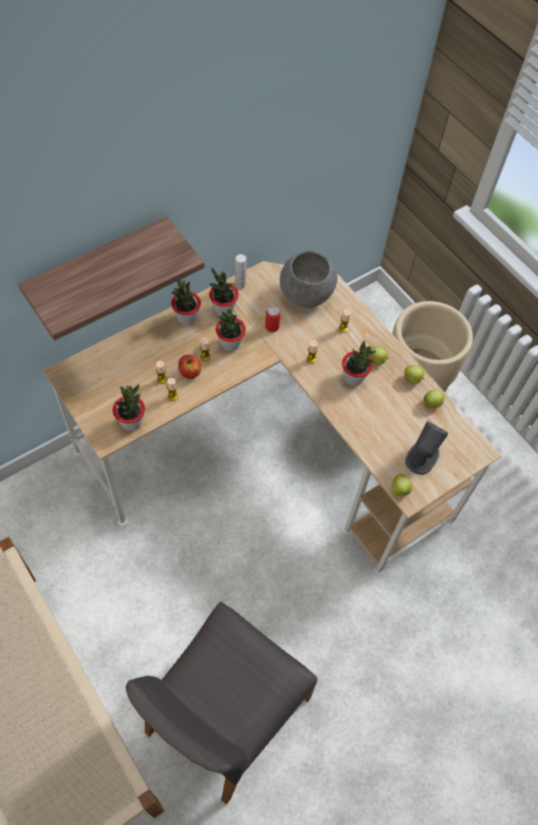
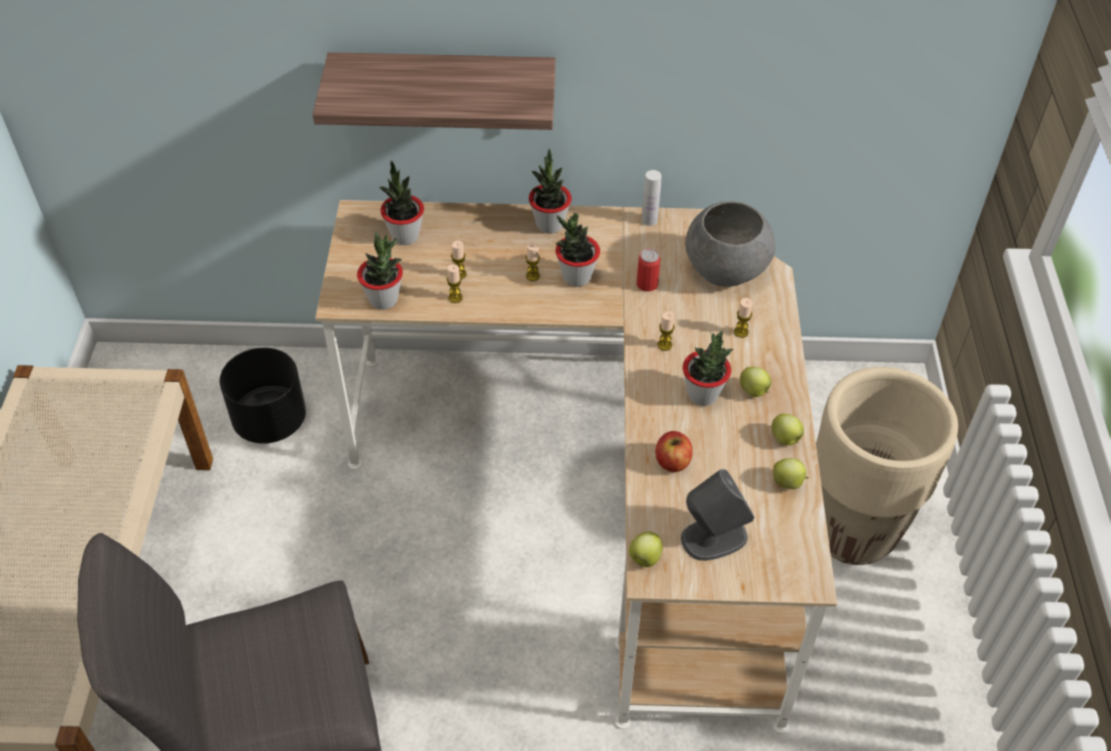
camera: 40 degrees right, 10 degrees down
apple [178,355,201,379] -> apple moved to [655,431,693,472]
potted plant [209,268,239,316] -> potted plant moved to [379,160,424,245]
none -> black planter [220,348,306,444]

